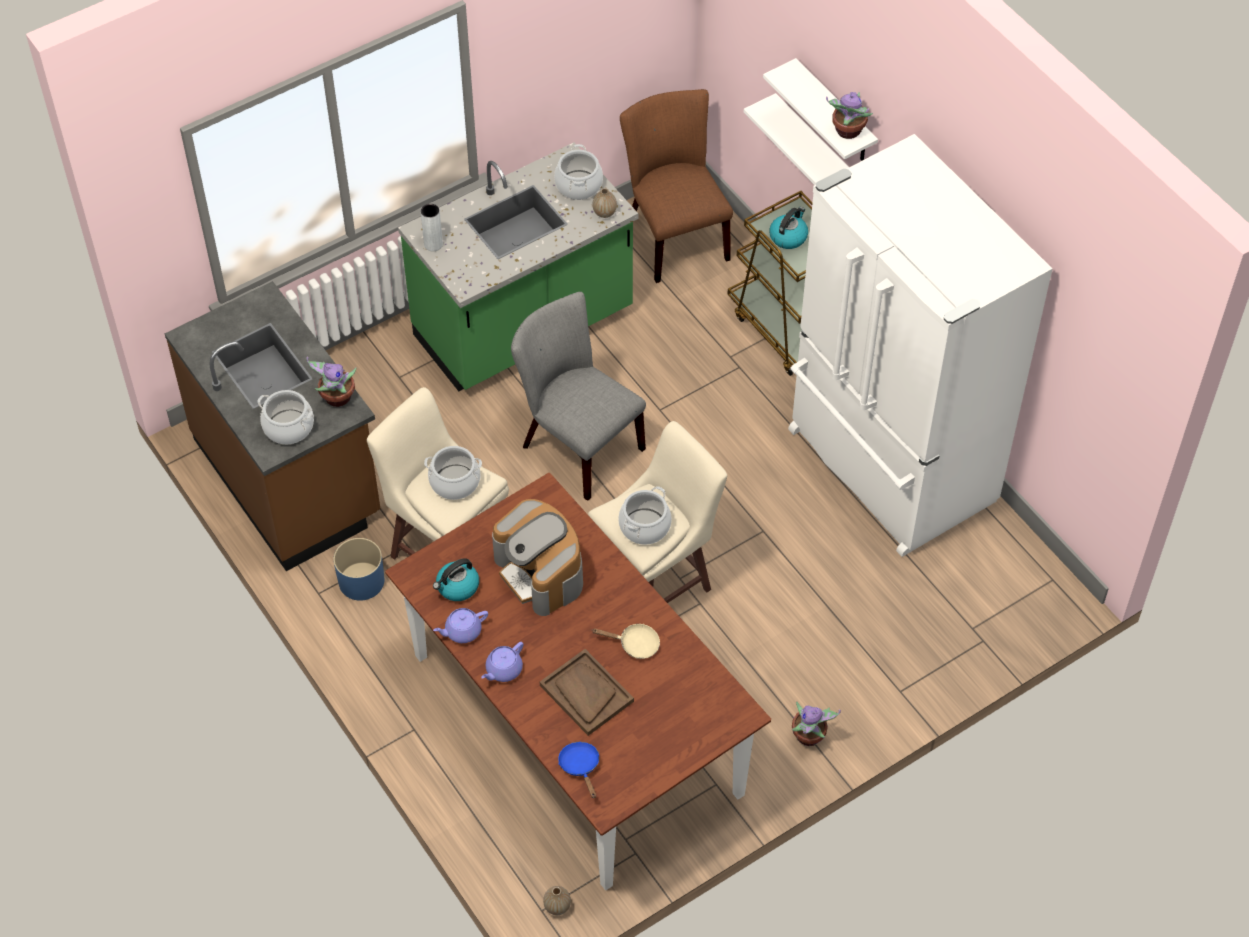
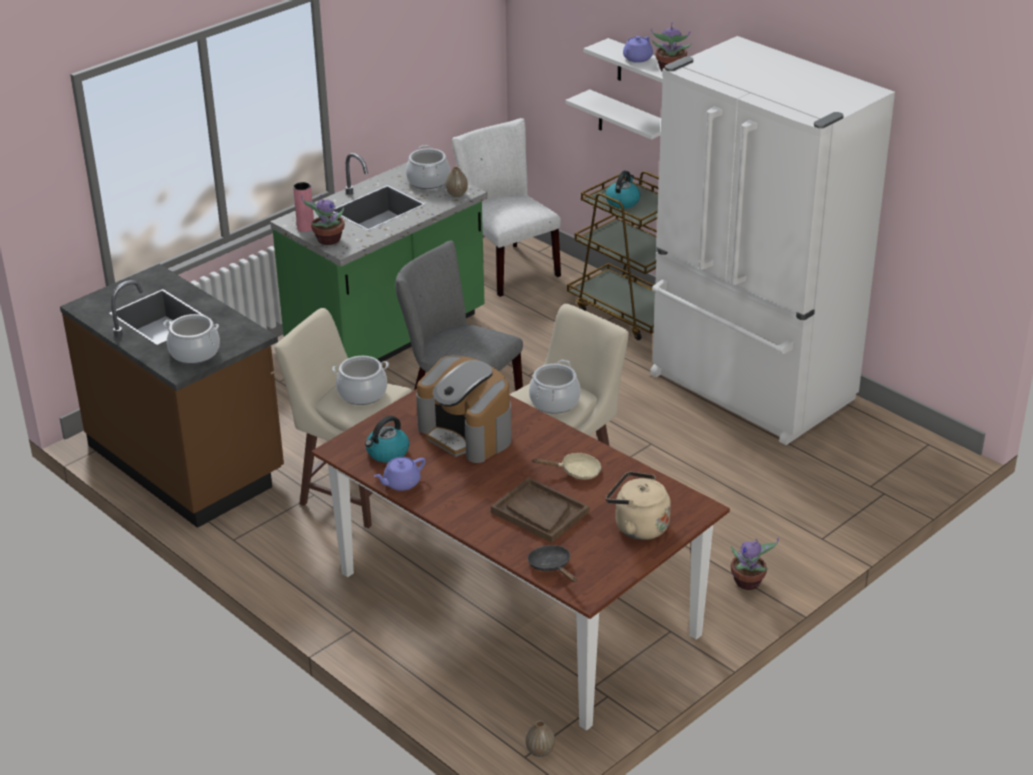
camera: 10 degrees left, 20 degrees down
potted plant [306,357,356,407] -> potted plant moved to [301,195,345,245]
blue planter [333,538,384,601] -> none
grey vase [421,204,443,251] -> pink vase [293,182,314,232]
purple teapot [481,642,523,682] -> purple teapot moved to [623,36,653,63]
blue frying pan [558,742,599,798] -> black frying pan [528,545,577,582]
brown chair [620,89,733,283] -> white chair [452,118,561,297]
none -> beige kettle [606,472,671,540]

